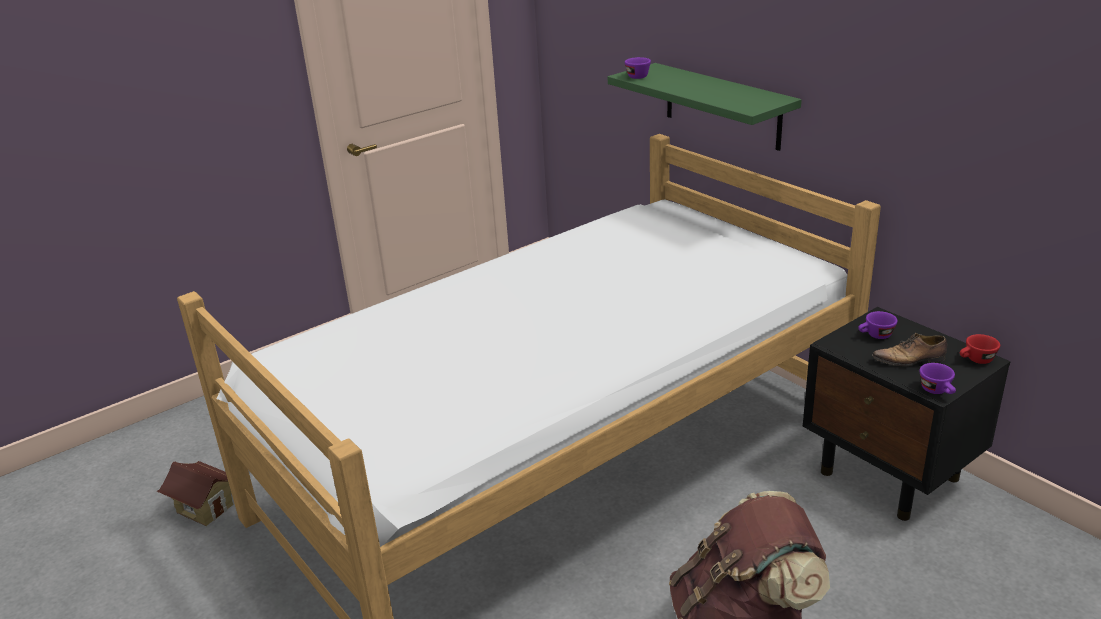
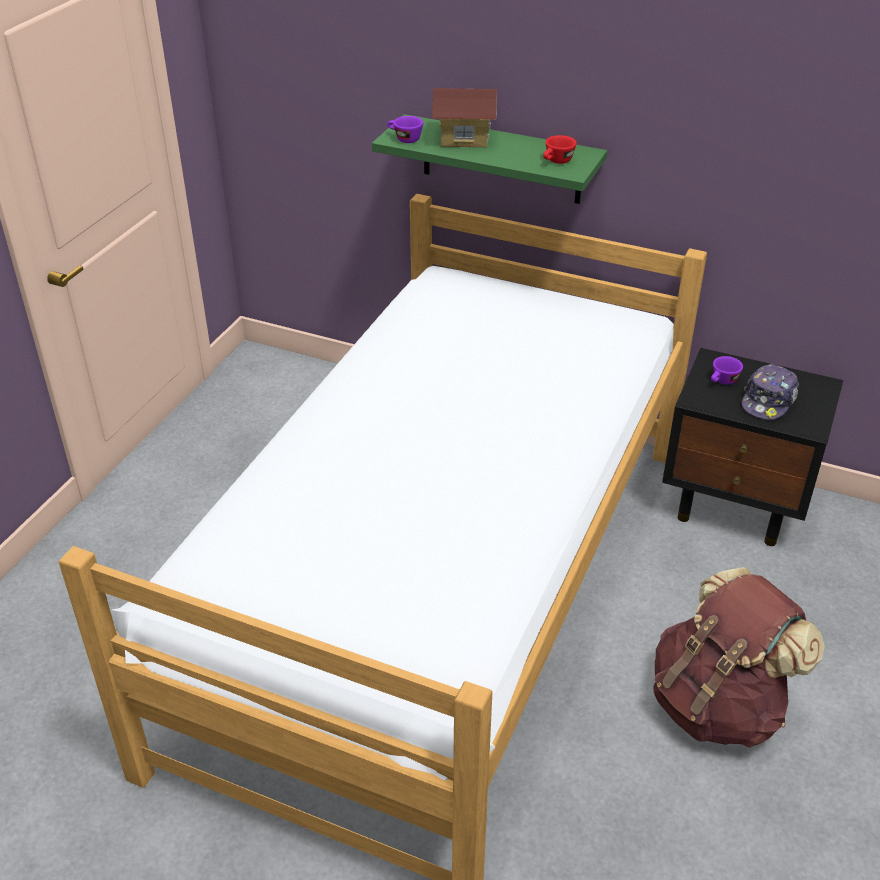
camera: 30 degrees left, 10 degrees up
toy house [157,461,234,526] -> toy house moved to [432,88,497,147]
shoe [872,333,948,366] -> cap [742,364,799,420]
purple cup [919,363,956,394] -> none
red cup [960,334,1000,364] -> red cup moved to [543,135,577,164]

